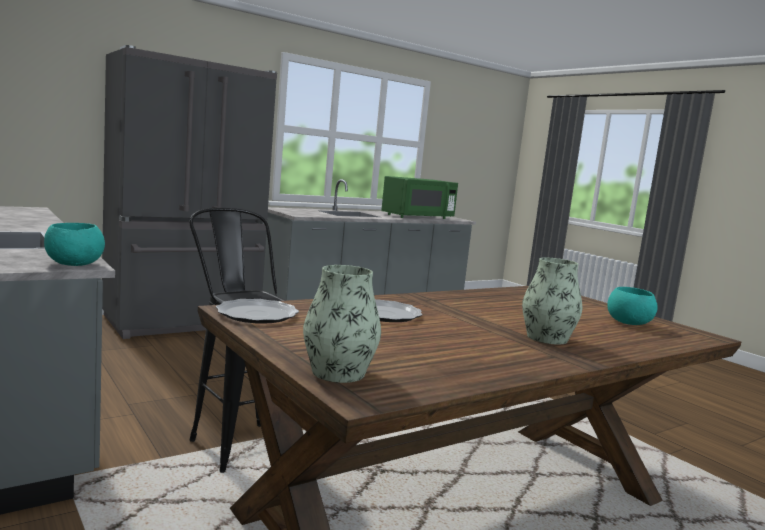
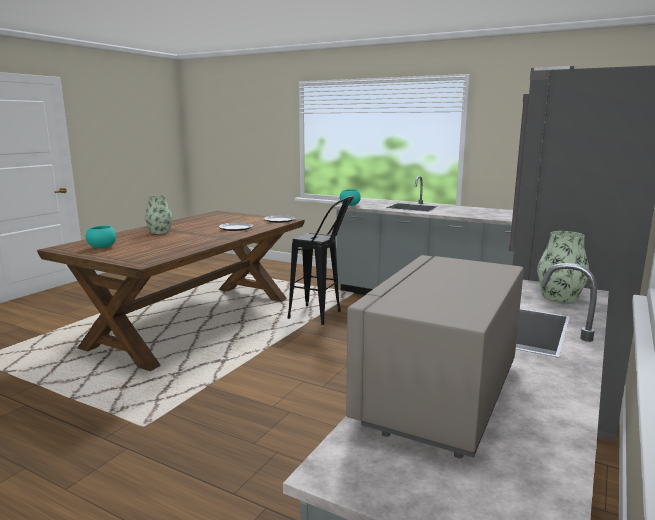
camera: 155 degrees right, 5 degrees up
vase [303,265,381,383] -> vase moved to [537,231,589,302]
green microwave [381,176,458,219] -> grey microwave [346,255,524,458]

